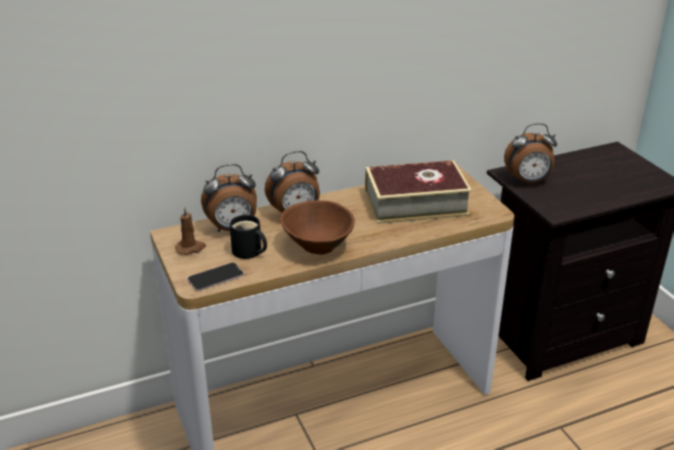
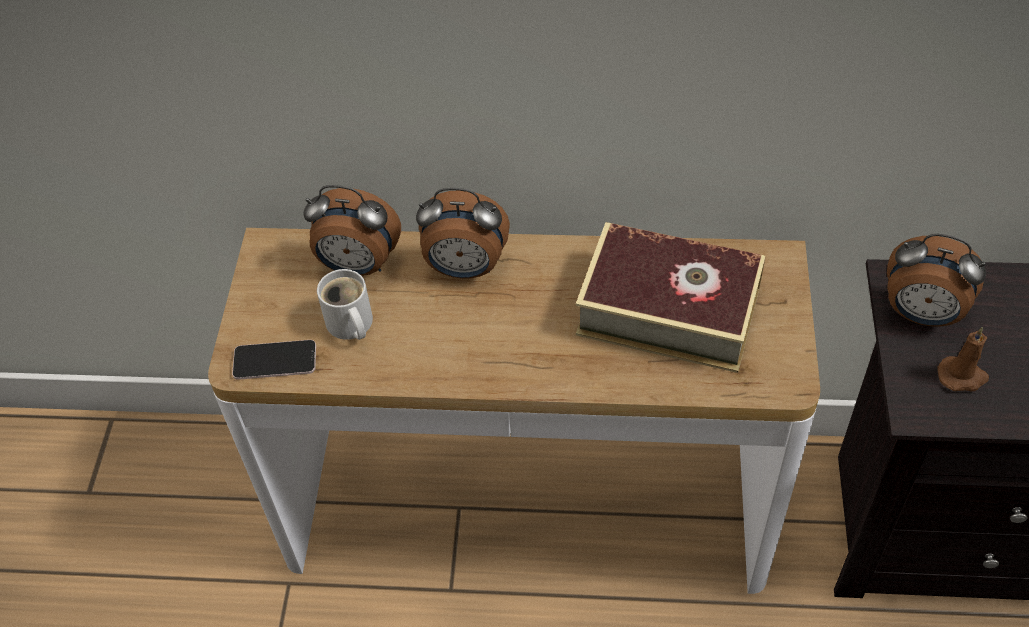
camera: 30 degrees right, 20 degrees up
brown candle [175,207,206,255] -> brown candle moved to [937,327,989,391]
black mug [230,215,267,259] -> white mug [317,269,373,340]
brown bowl [280,200,355,255] -> none

